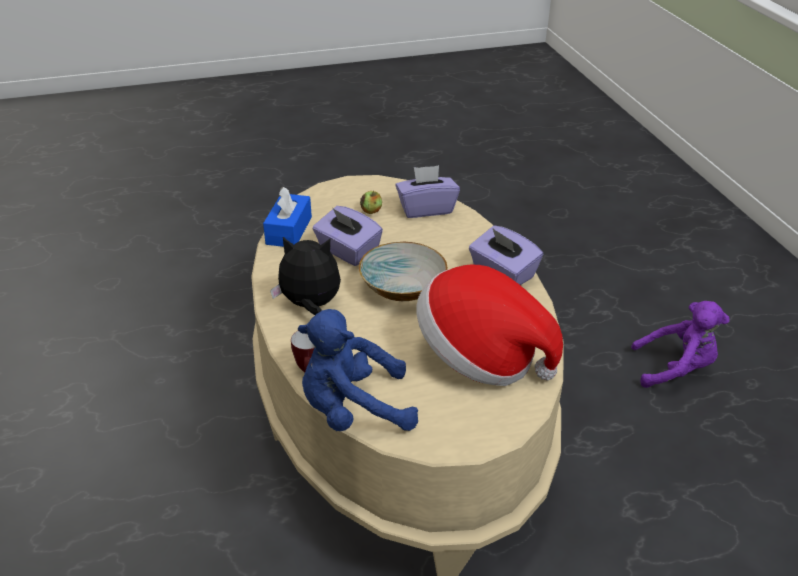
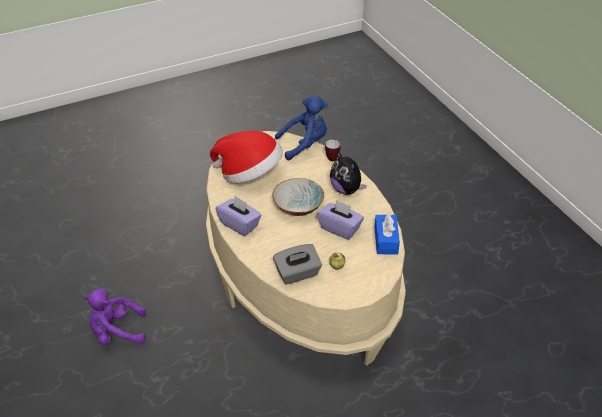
camera: 170 degrees right, 5 degrees up
plush toy [270,237,341,315] -> plush toy turned 60 degrees clockwise [330,151,367,195]
purple tissue box [395,165,460,218] -> grey tissue box [273,244,322,284]

